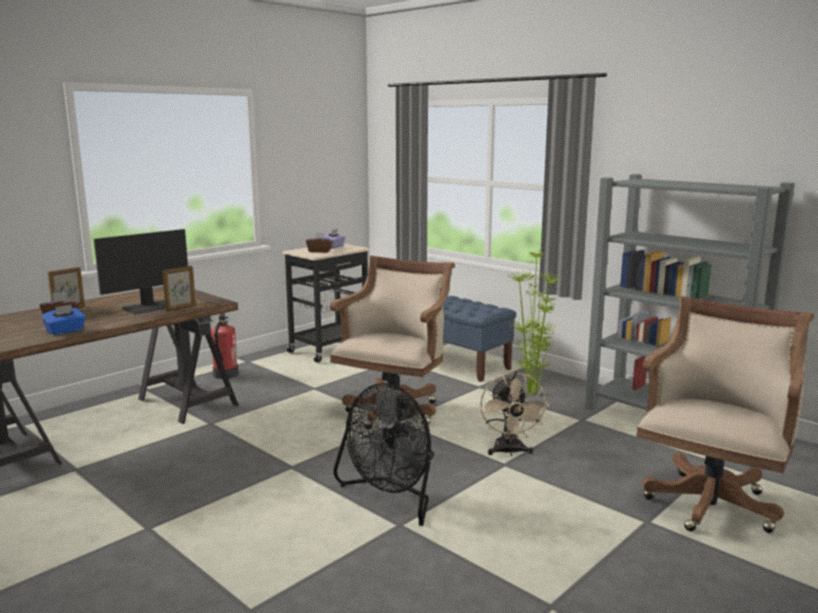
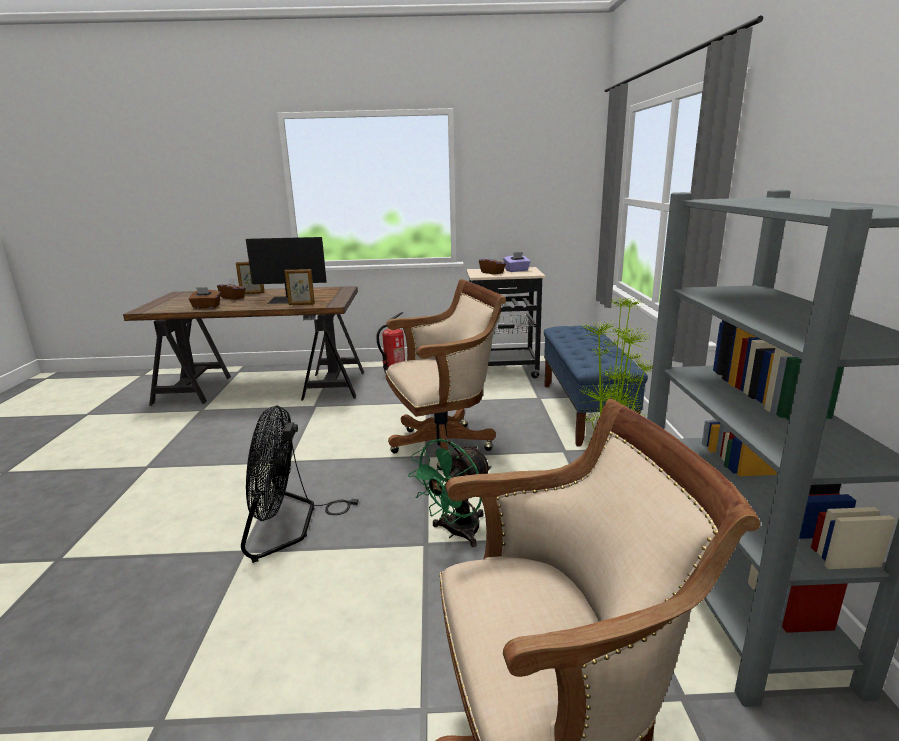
camera: 45 degrees right, 5 degrees up
blue tissue box [41,304,86,335] -> brown tissue box [188,287,220,309]
beige fan [480,372,549,456] -> green fan [408,439,492,547]

